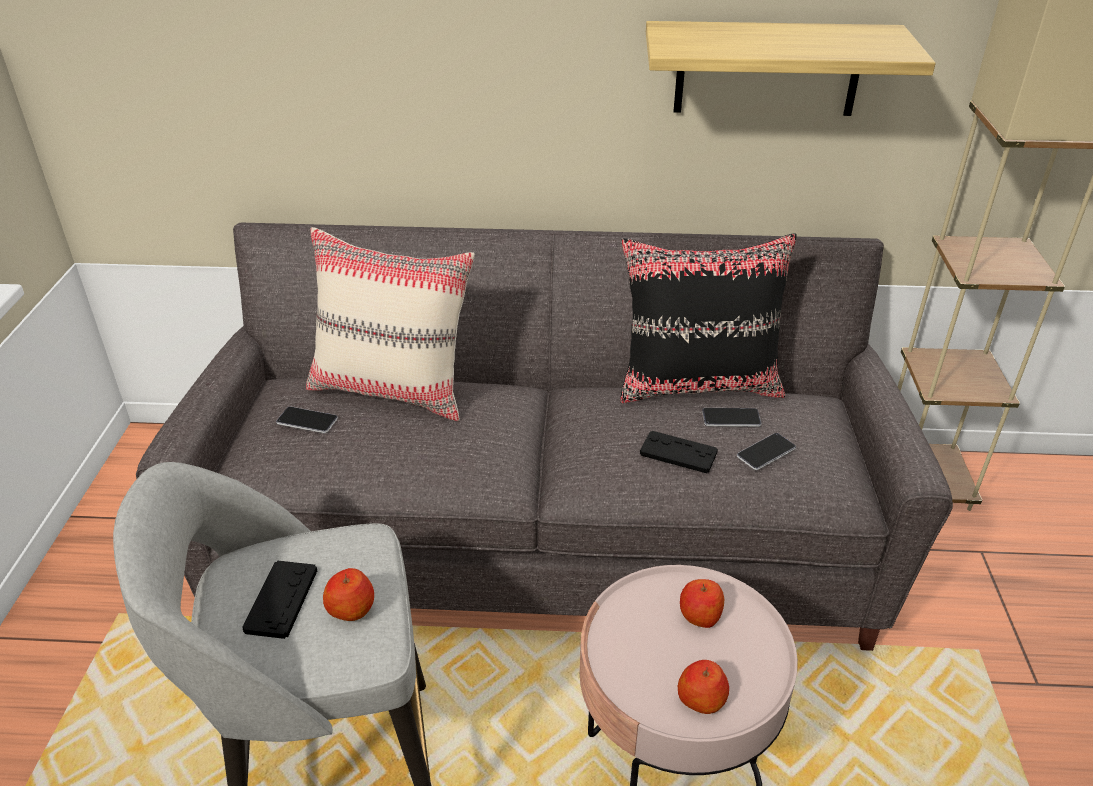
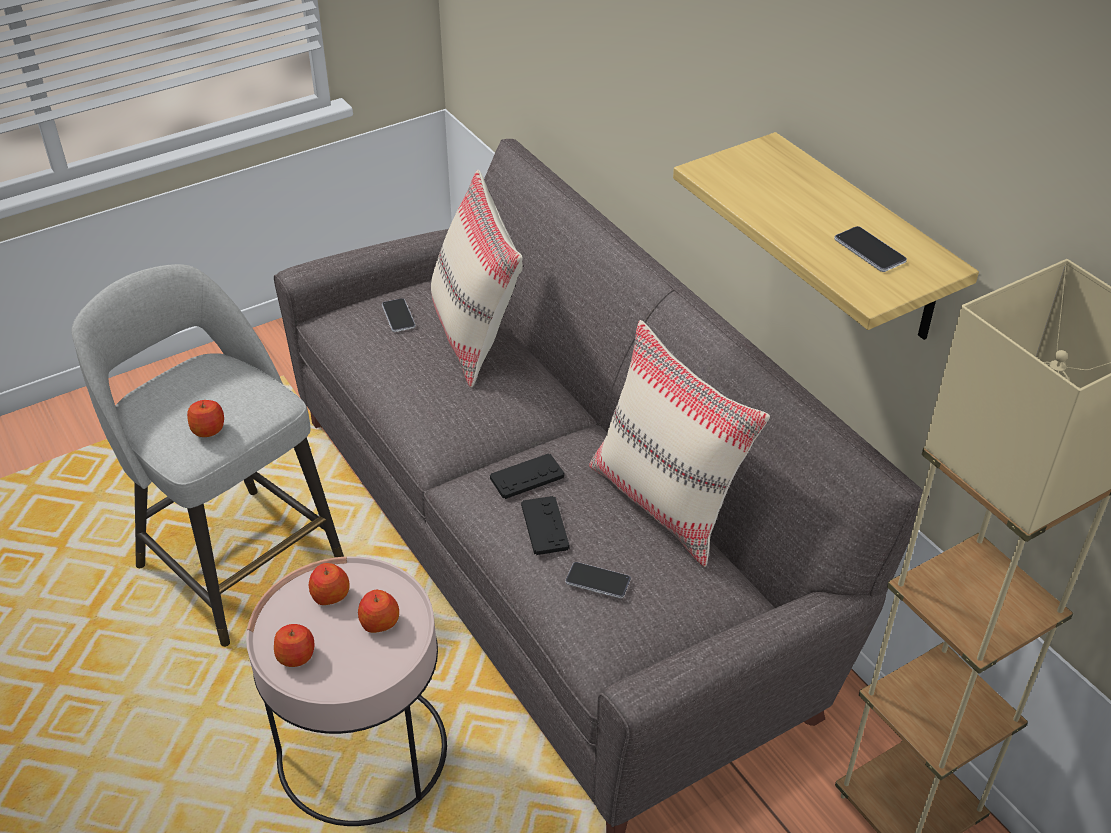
camera: 55 degrees right, 5 degrees up
black game controller [242,561,317,639] -> black game controller moved to [490,453,564,499]
black pillow [620,234,797,403] -> beige pillow [589,320,770,567]
phone [702,408,761,427] -> phone moved to [834,226,907,272]
none -> apple [309,563,349,605]

